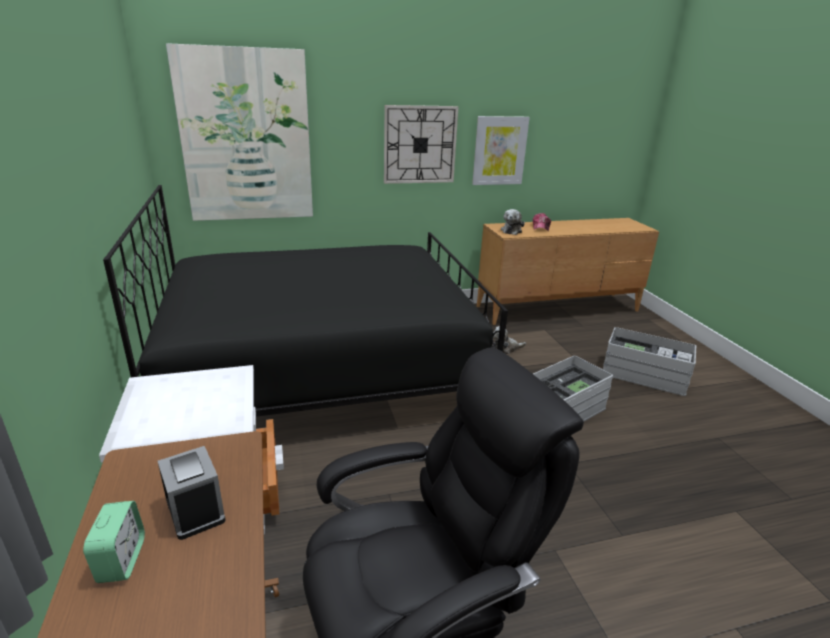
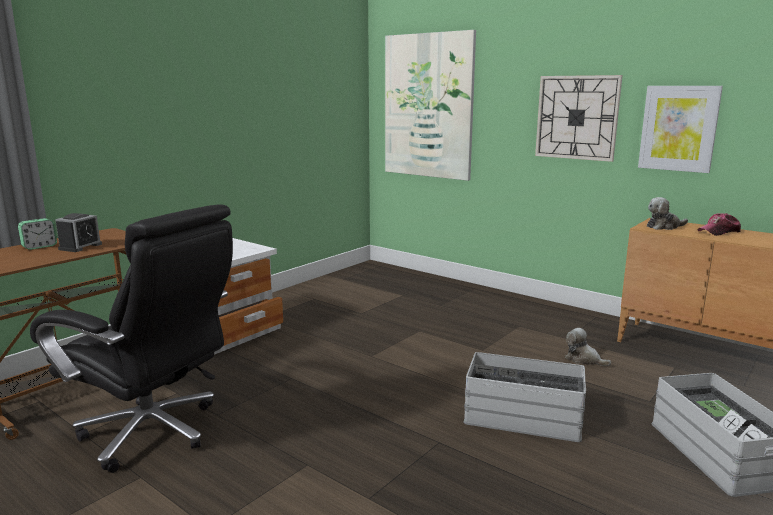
camera: 55 degrees right, 10 degrees down
black bed [103,185,508,417] -> none

